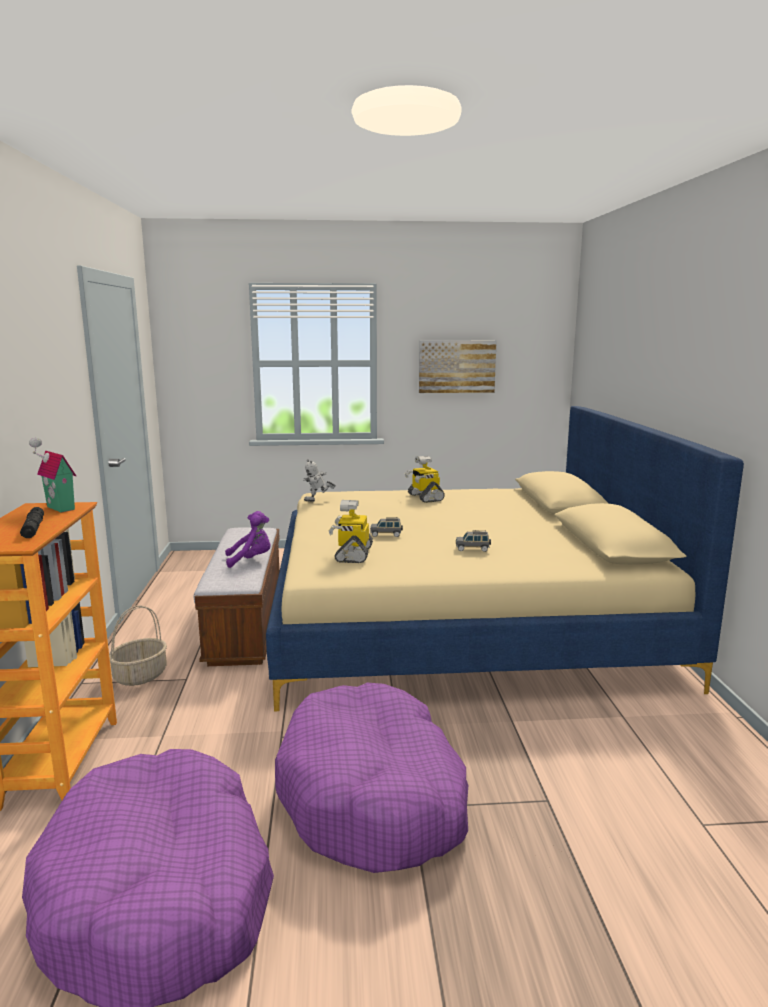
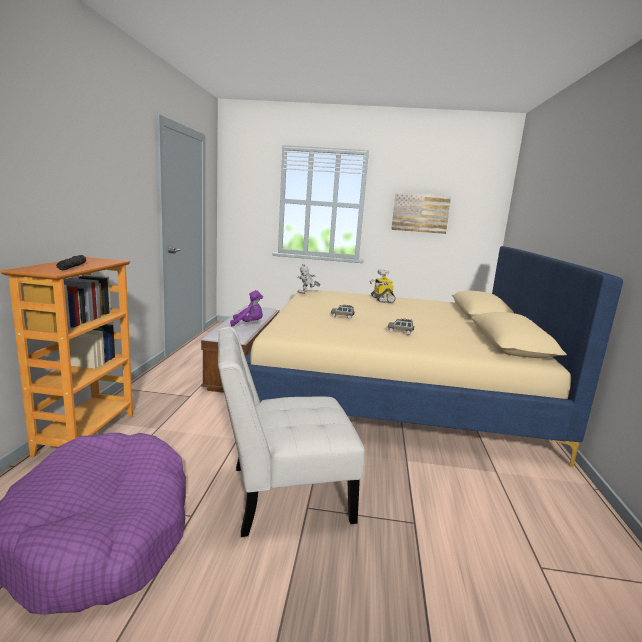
camera: 10 degrees right, 0 degrees up
toy house [29,438,76,513] -> none
basket [109,605,167,686] -> none
purple dog bed [275,682,468,873] -> white chair [218,327,365,537]
toy robot [329,500,373,563] -> none

